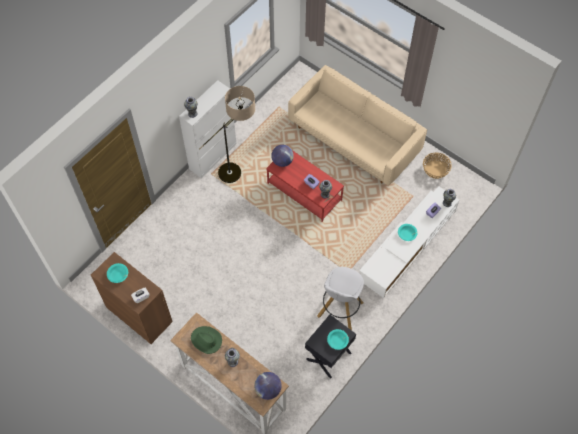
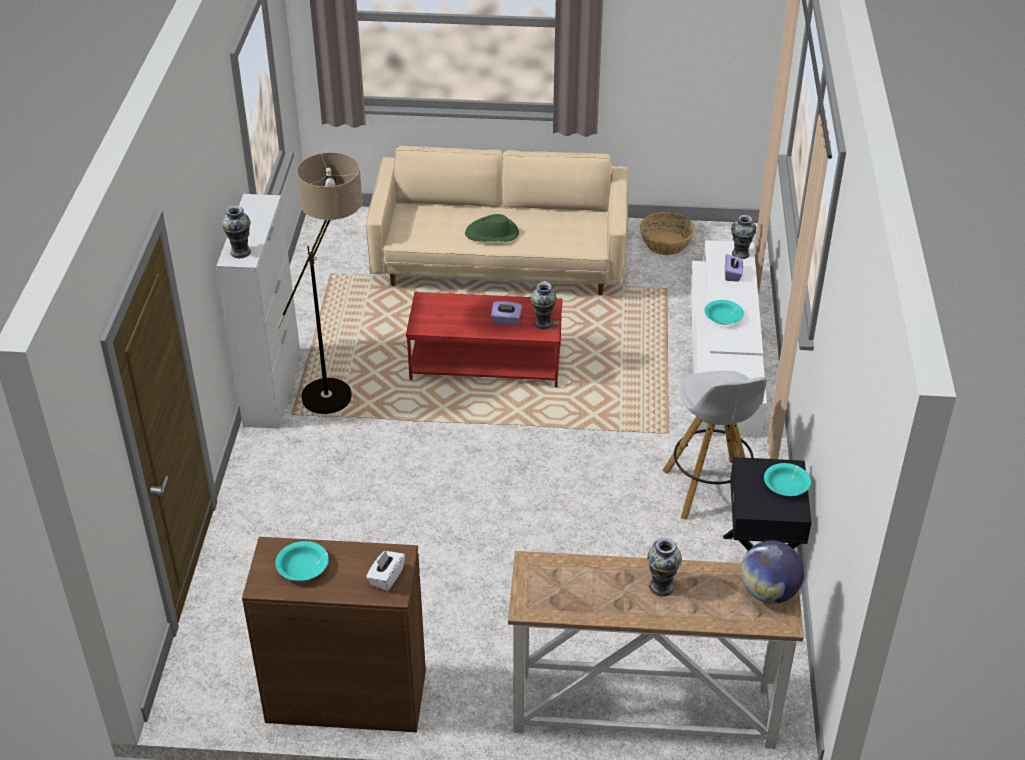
camera: 35 degrees left, 20 degrees down
green hat [191,326,222,354] -> green hat moved to [465,214,519,242]
globe [271,145,294,167] -> none

